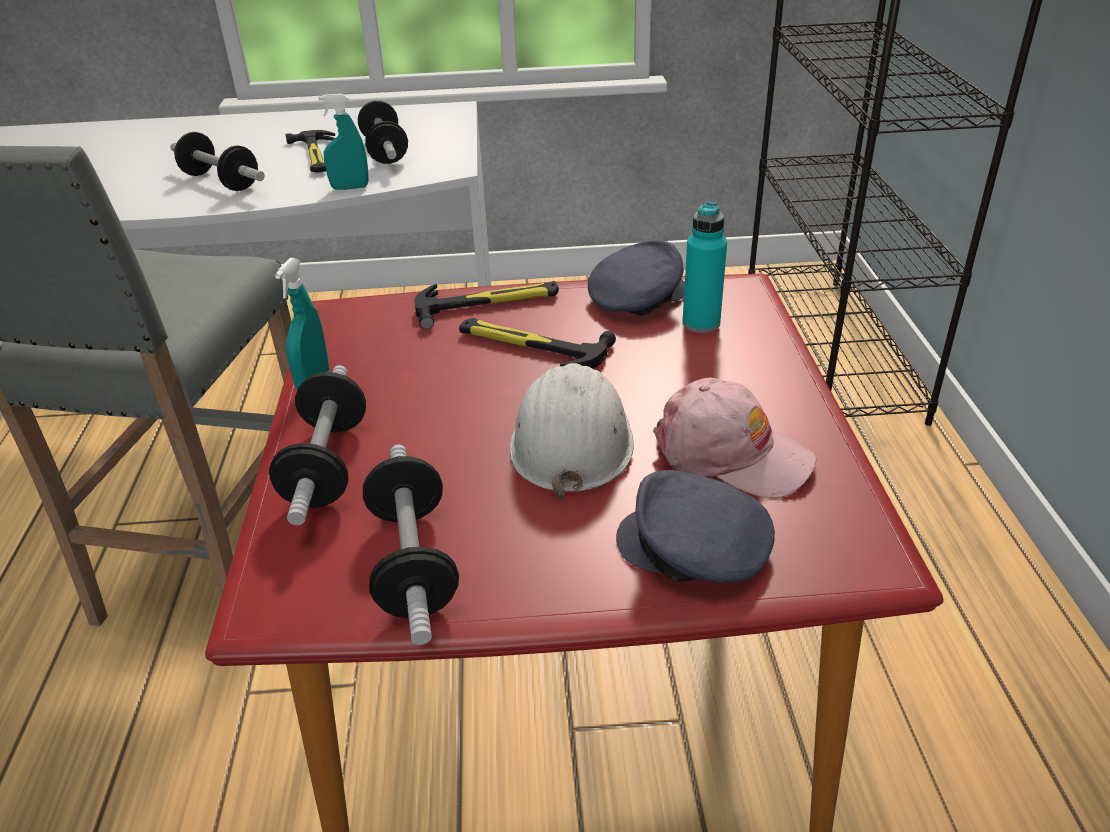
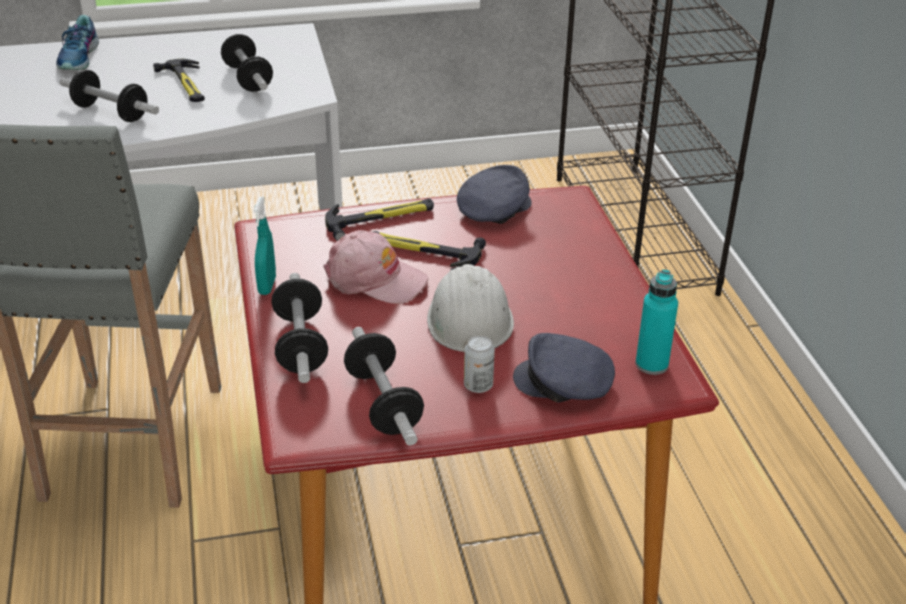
camera: 10 degrees left, 0 degrees up
turquoise spray bottle [318,94,369,190] -> none
pink cap [653,378,816,498] -> pink cap moved to [323,230,428,304]
turquoise bottle [682,202,727,333] -> turquoise bottle moved to [635,269,678,375]
none -> shoe [56,15,99,70]
none -> can [464,336,495,393]

